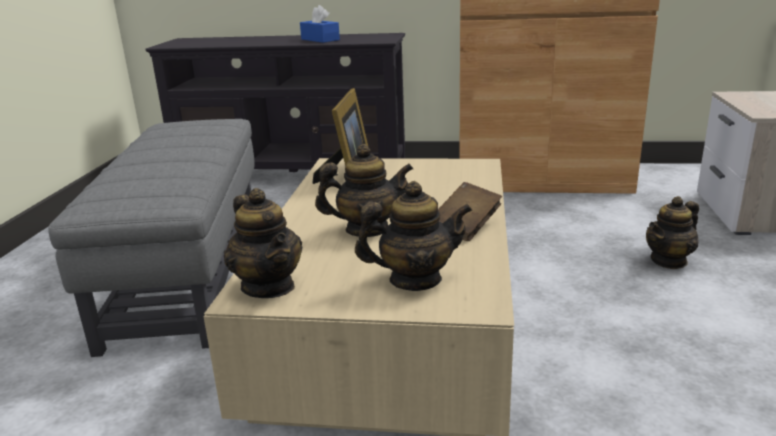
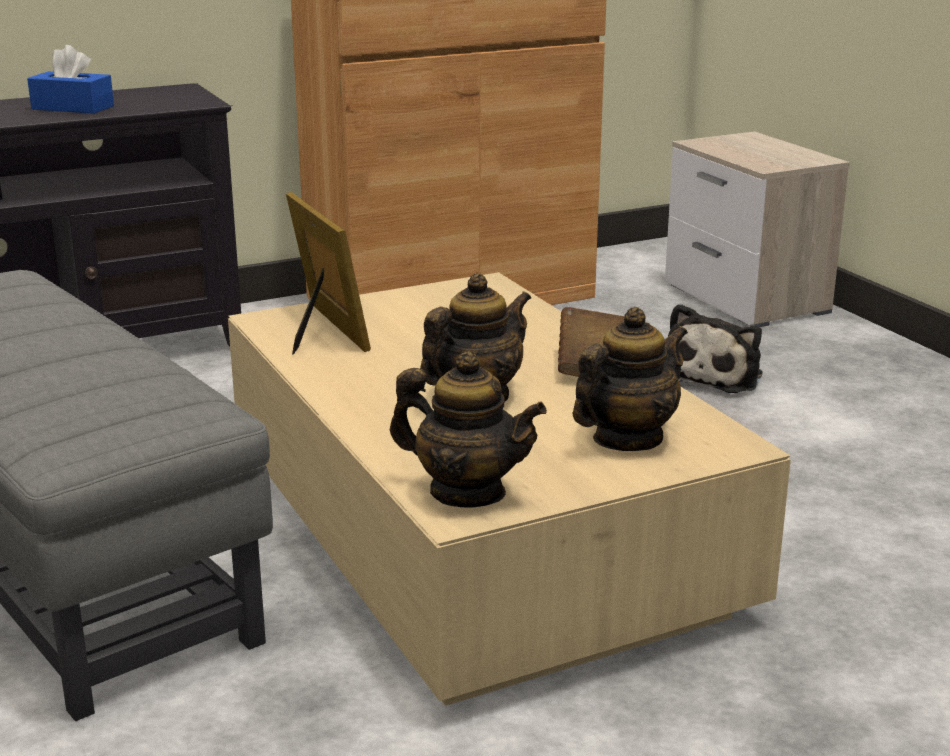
camera: 35 degrees left, 0 degrees up
teapot [646,196,699,269] -> plush toy [668,304,763,393]

